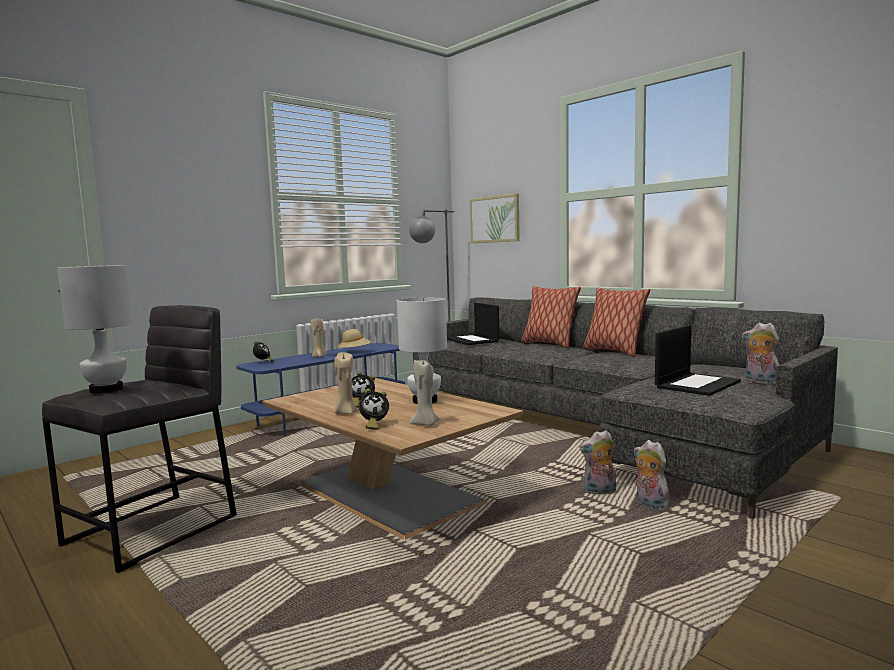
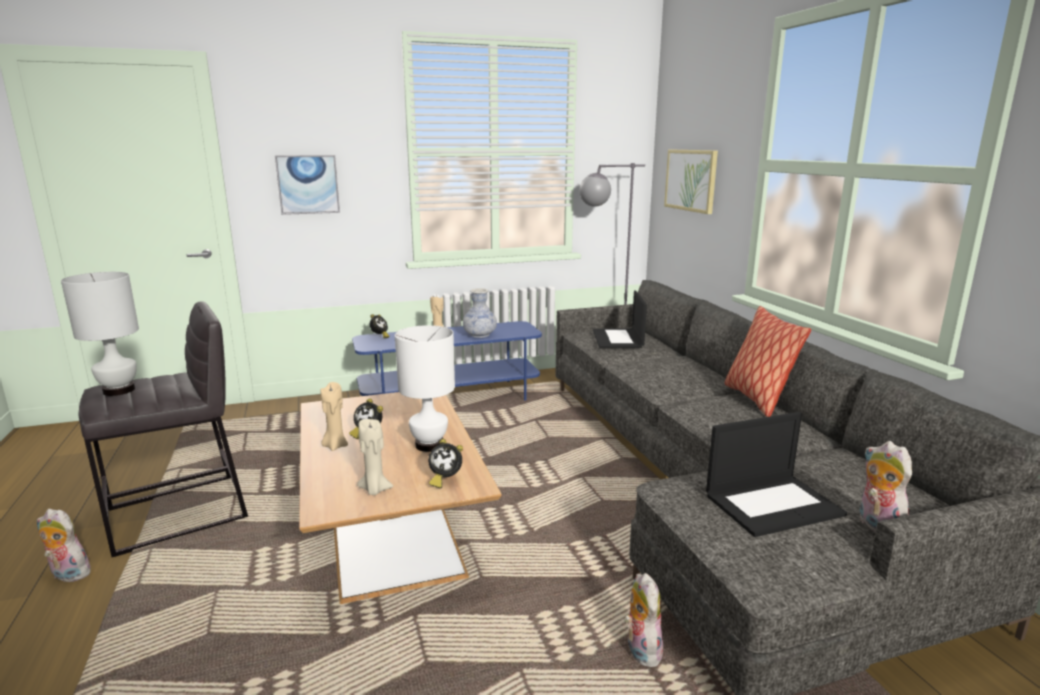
camera: 25 degrees right, 10 degrees up
beige hat [338,329,371,348] -> vase [463,288,497,338]
alarm clock [359,389,389,430] -> alarm clock moved to [428,439,463,488]
pillow [521,286,581,348] -> none
plush toy [580,430,616,495] -> plush toy moved to [37,509,91,582]
none -> picture [275,155,340,215]

